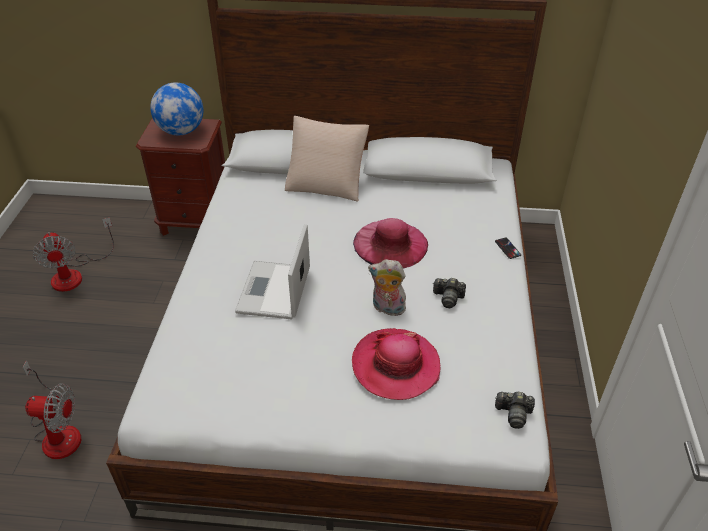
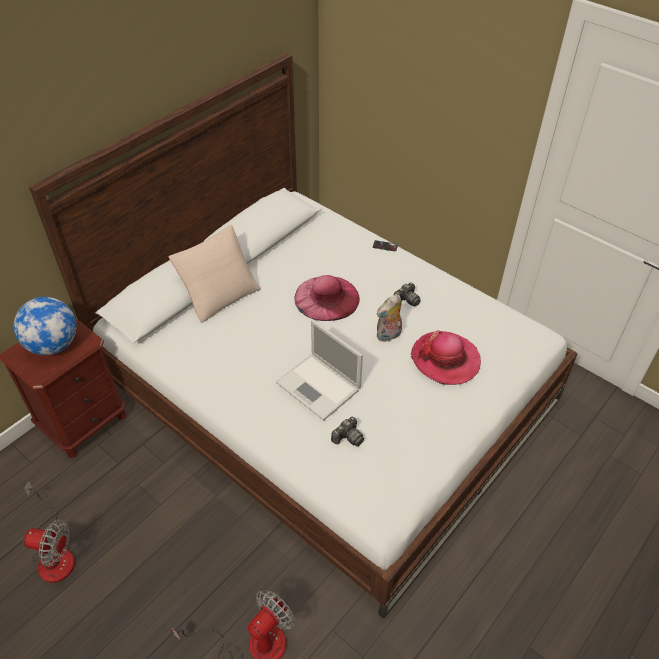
camera: 55 degrees left, 5 degrees up
camera [495,392,535,429] -> camera moved to [331,417,364,446]

